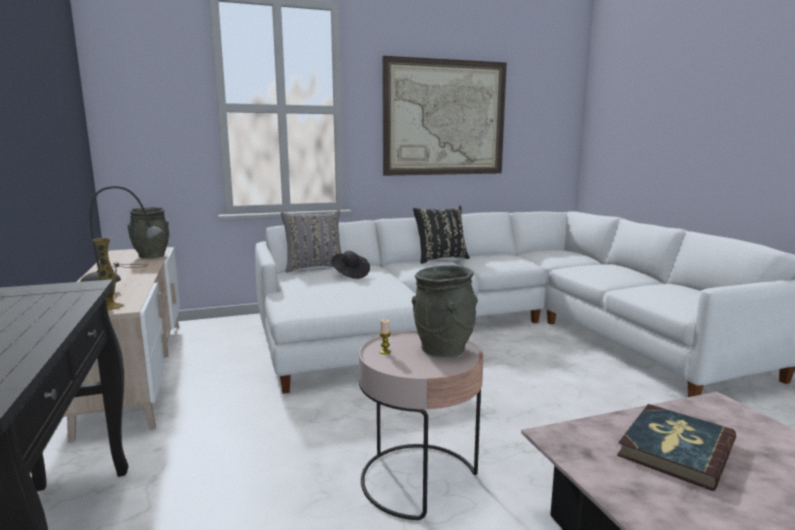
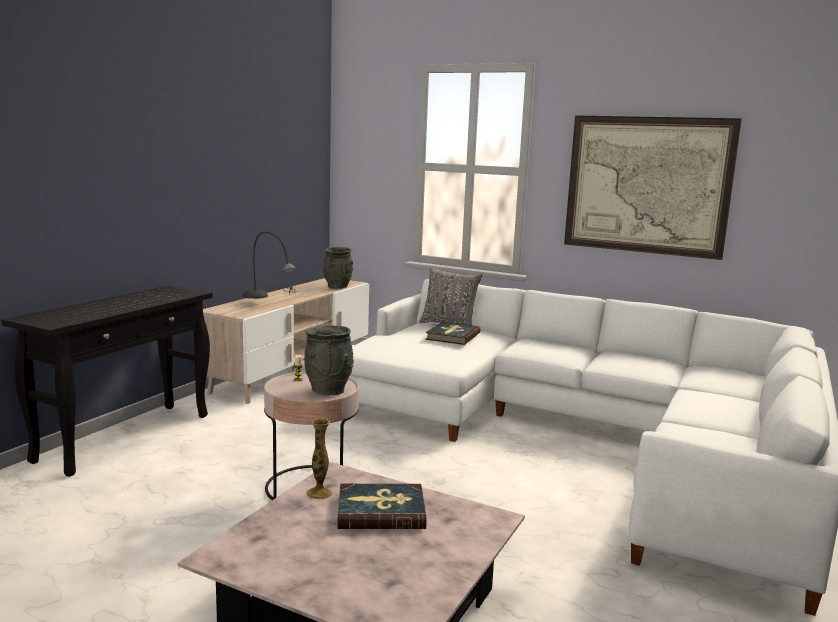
camera: 45 degrees right, 0 degrees up
vase [92,238,124,310] -> vase moved to [307,419,332,499]
black hat [331,251,370,279] -> book [426,322,481,345]
black pillow [413,205,470,264] -> none

